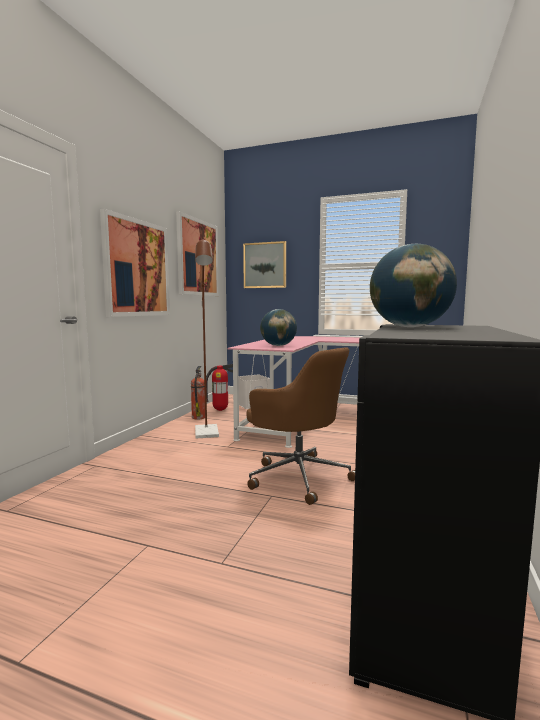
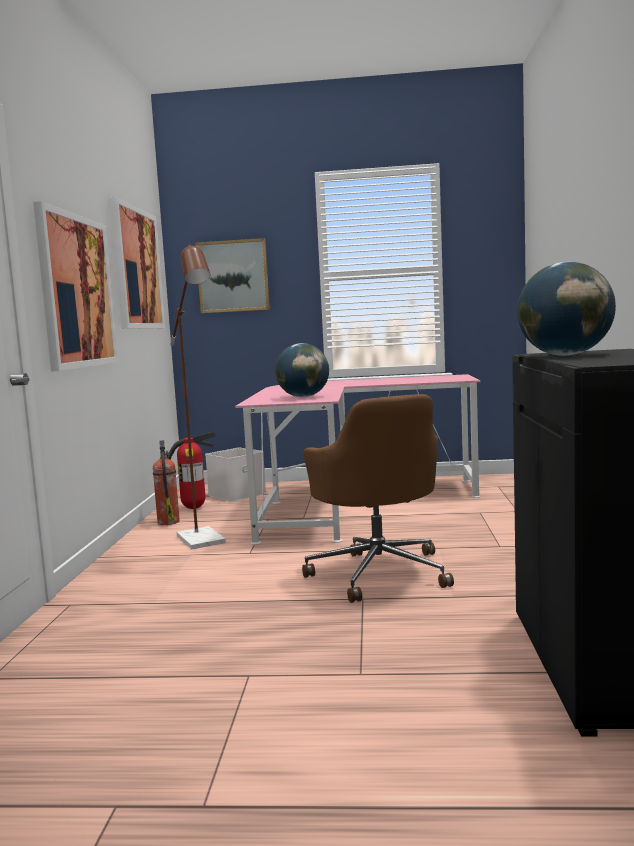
camera: 15 degrees left, 0 degrees up
brown office chair [246,347,355,505] -> brown office chair turned 45 degrees clockwise [302,394,454,603]

